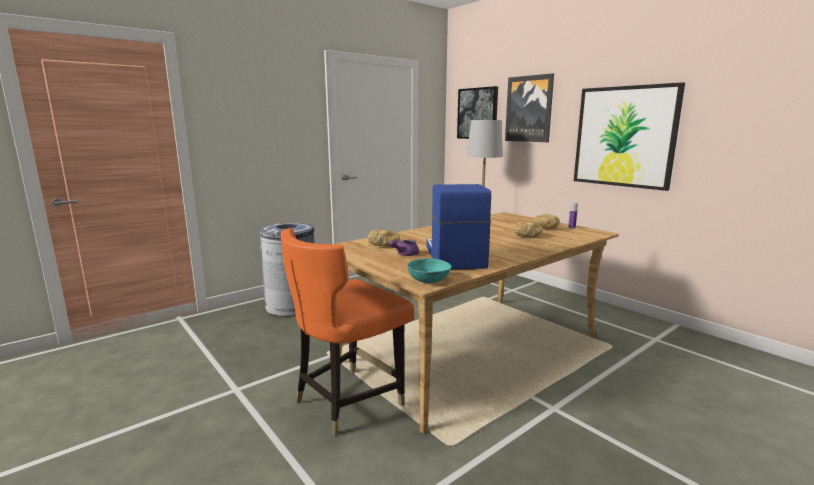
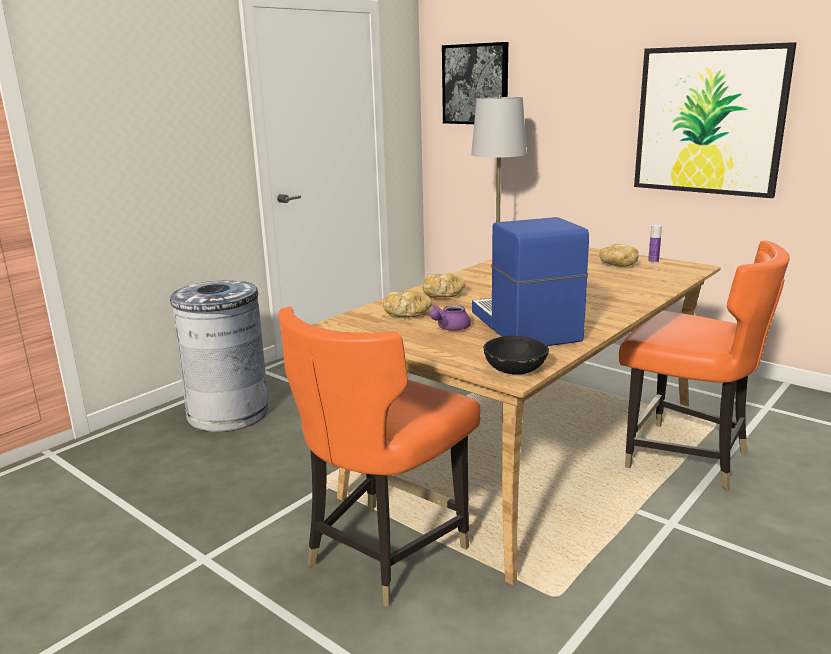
camera: 10 degrees left, 5 degrees up
turquoise bowl [407,258,452,283] -> black bowl [484,336,549,375]
picture [505,73,554,142] -> none
bread [514,222,543,237] -> bread moved to [423,273,466,297]
none -> orange chair [619,241,790,490]

